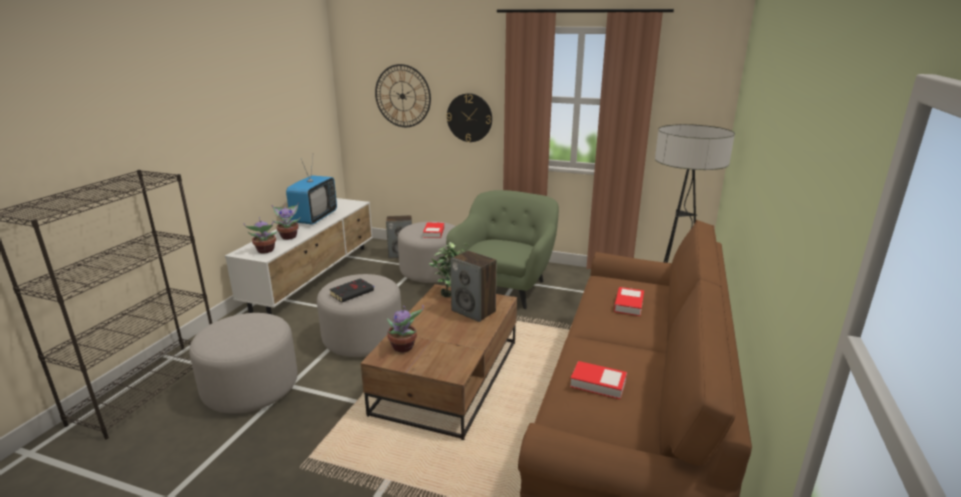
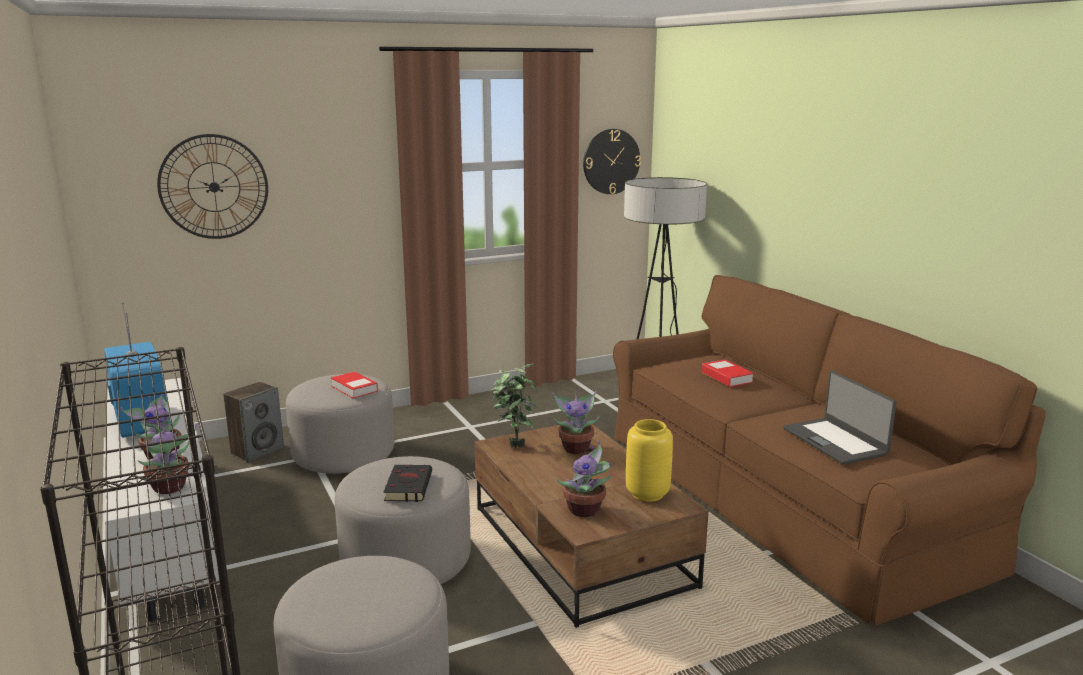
camera: 45 degrees left, 5 degrees down
green armchair [446,190,559,309] -> none
wall clock [447,93,492,142] -> wall clock moved to [583,129,641,194]
speaker [450,251,496,322] -> potted plant [552,391,599,454]
book [570,361,627,399] -> laptop [783,371,897,465]
none -> yellow vase [626,419,673,502]

